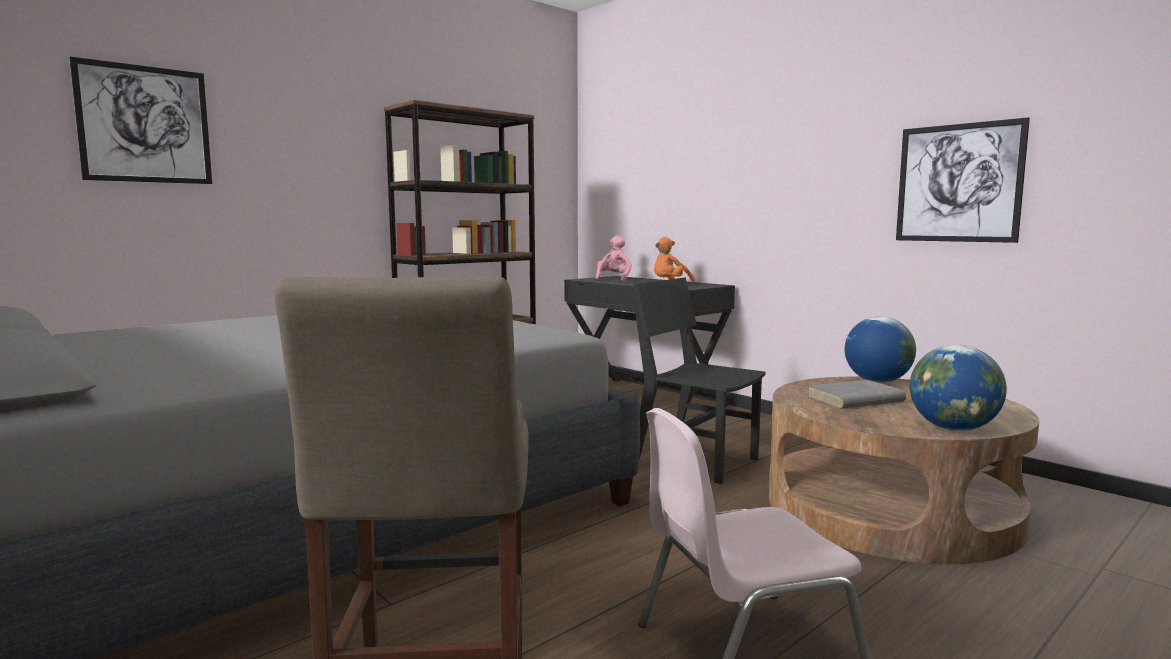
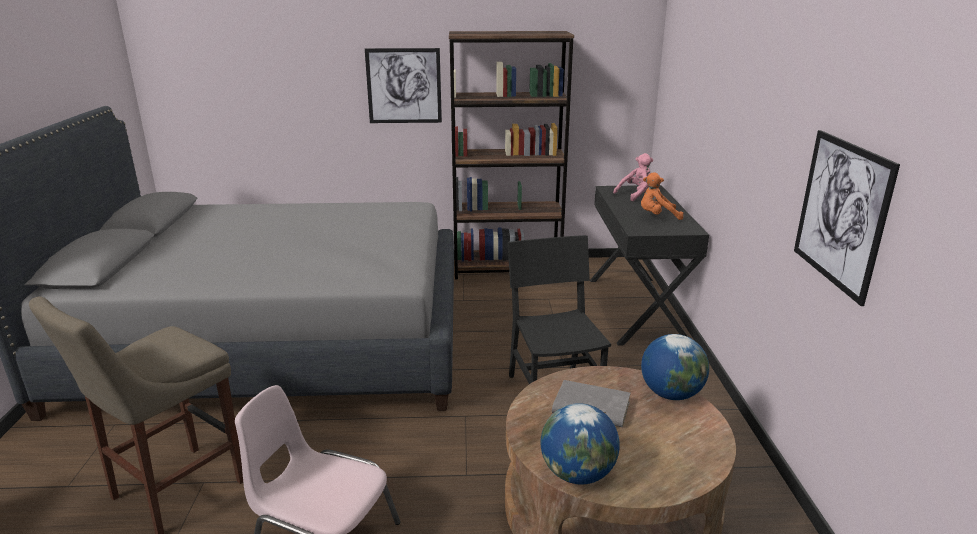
camera: 40 degrees right, 15 degrees up
picture [69,56,212,184] -> picture moved to [365,48,442,123]

